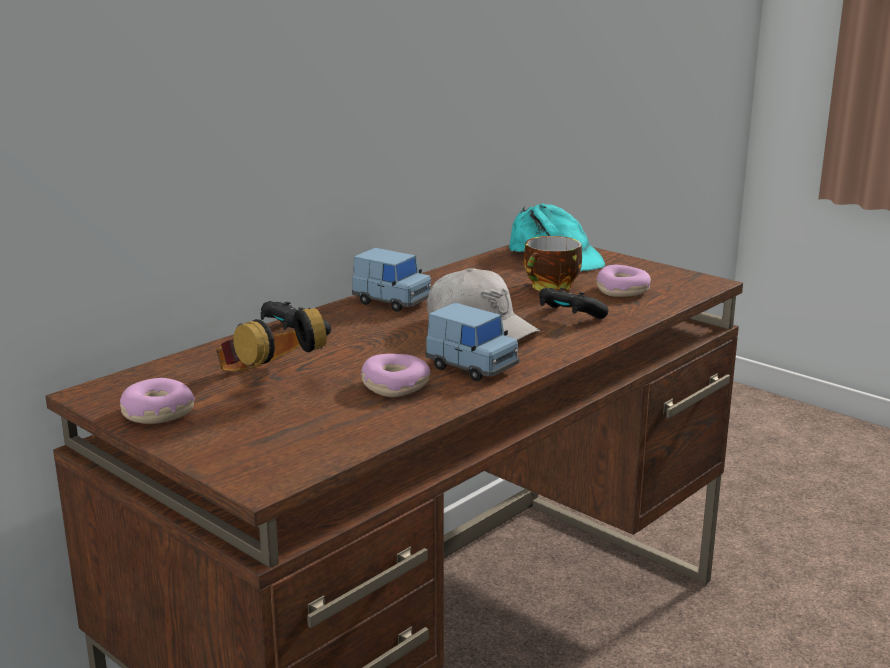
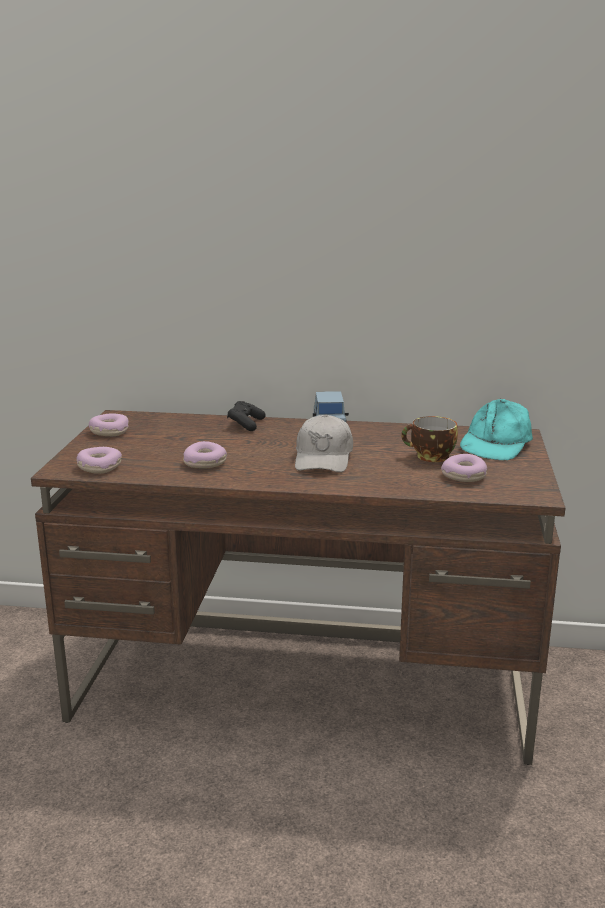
camera: 55 degrees right, 0 degrees up
headphones [216,307,327,371] -> none
blue toy car [426,303,519,381] -> none
black game controller [539,287,608,319] -> none
none -> donut [76,447,122,474]

